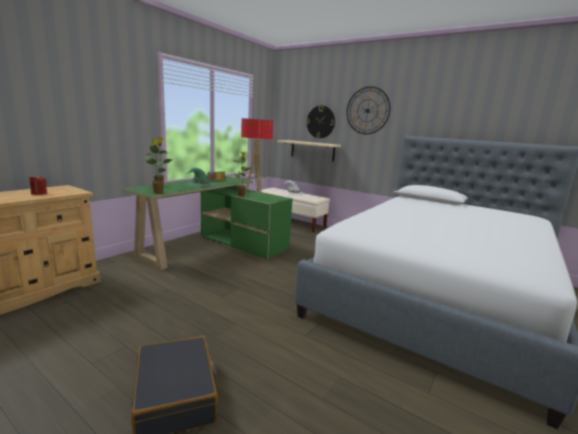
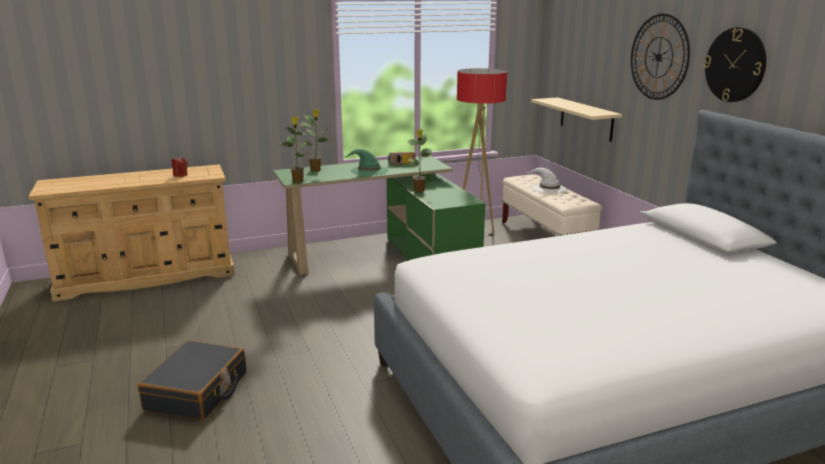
camera: 35 degrees right, 5 degrees up
wall clock [306,105,335,138] -> wall clock moved to [704,27,766,102]

